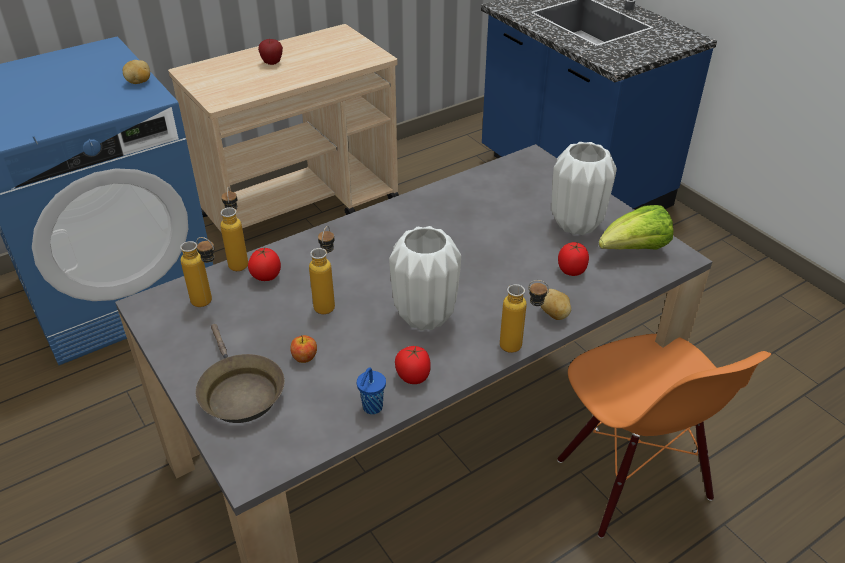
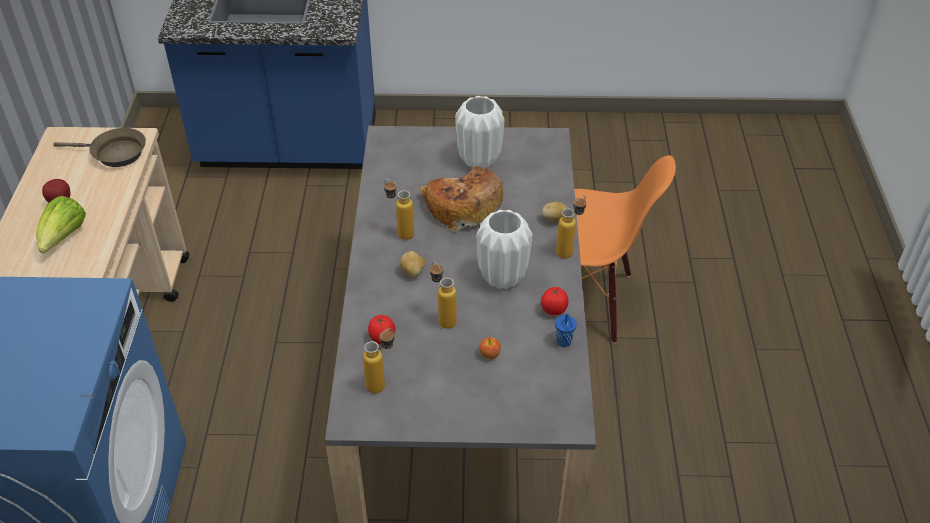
camera: 55 degrees left, 5 degrees up
potato [123,60,150,84] -> potato moved to [400,251,426,277]
brown frying pan [196,324,285,423] -> brown frying pan moved to [53,128,146,167]
bottle [220,186,248,271] -> bottle moved to [384,179,414,240]
tomato [558,242,589,276] -> none
lettuce [599,205,673,249] -> lettuce moved to [36,196,86,254]
none -> bread [420,166,503,231]

